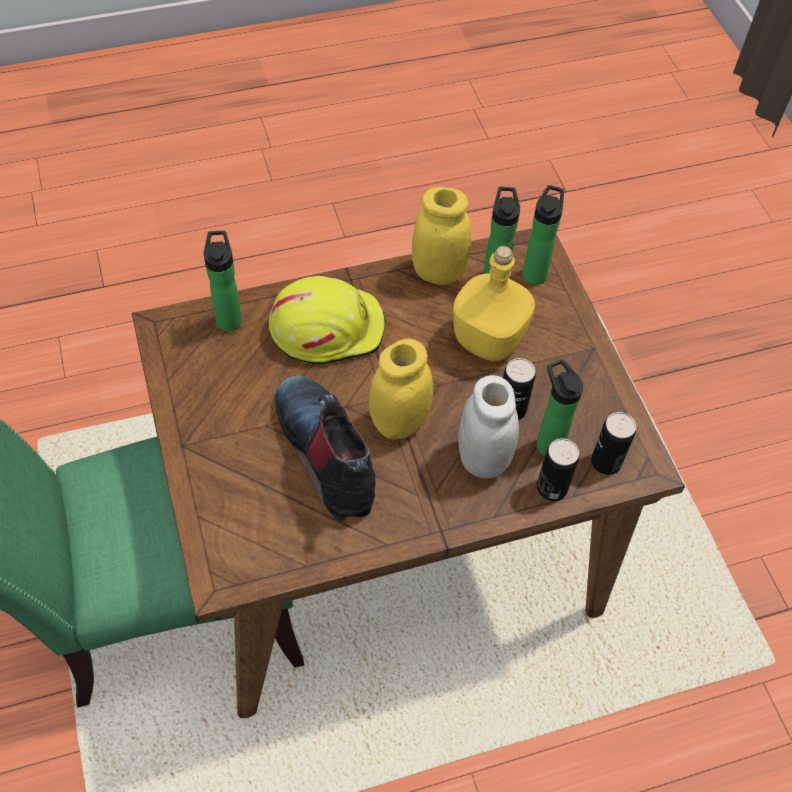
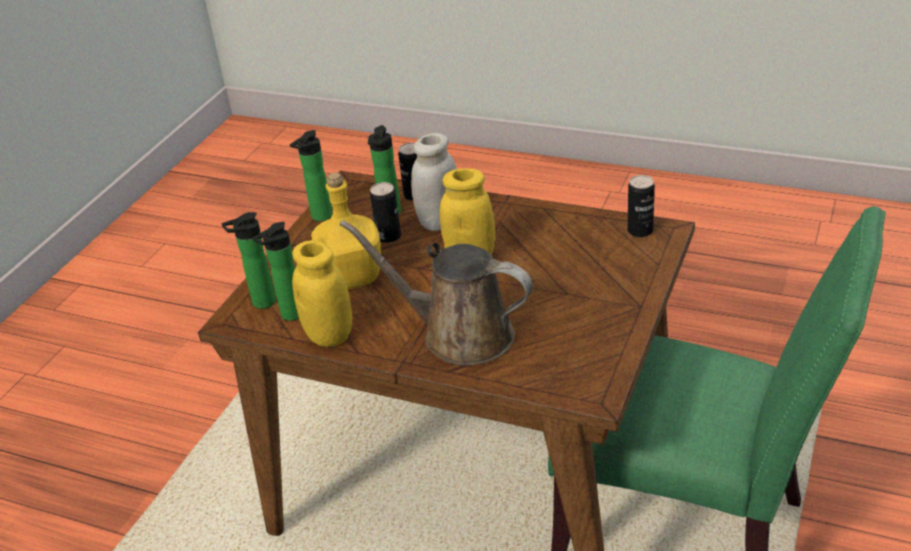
camera: 135 degrees left, 20 degrees down
bottle [204,231,242,331] -> bottle moved to [290,130,333,221]
yellow hard hat [269,276,386,364] -> brown watering can [340,220,533,366]
boot [275,376,375,522] -> none
can [591,412,636,475] -> can moved to [628,175,655,237]

